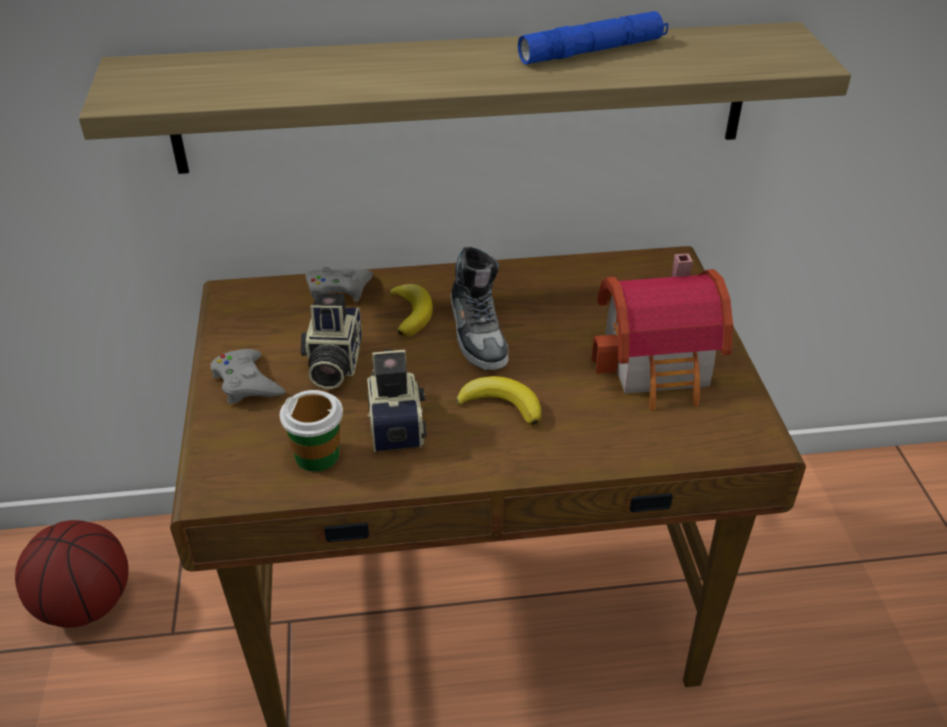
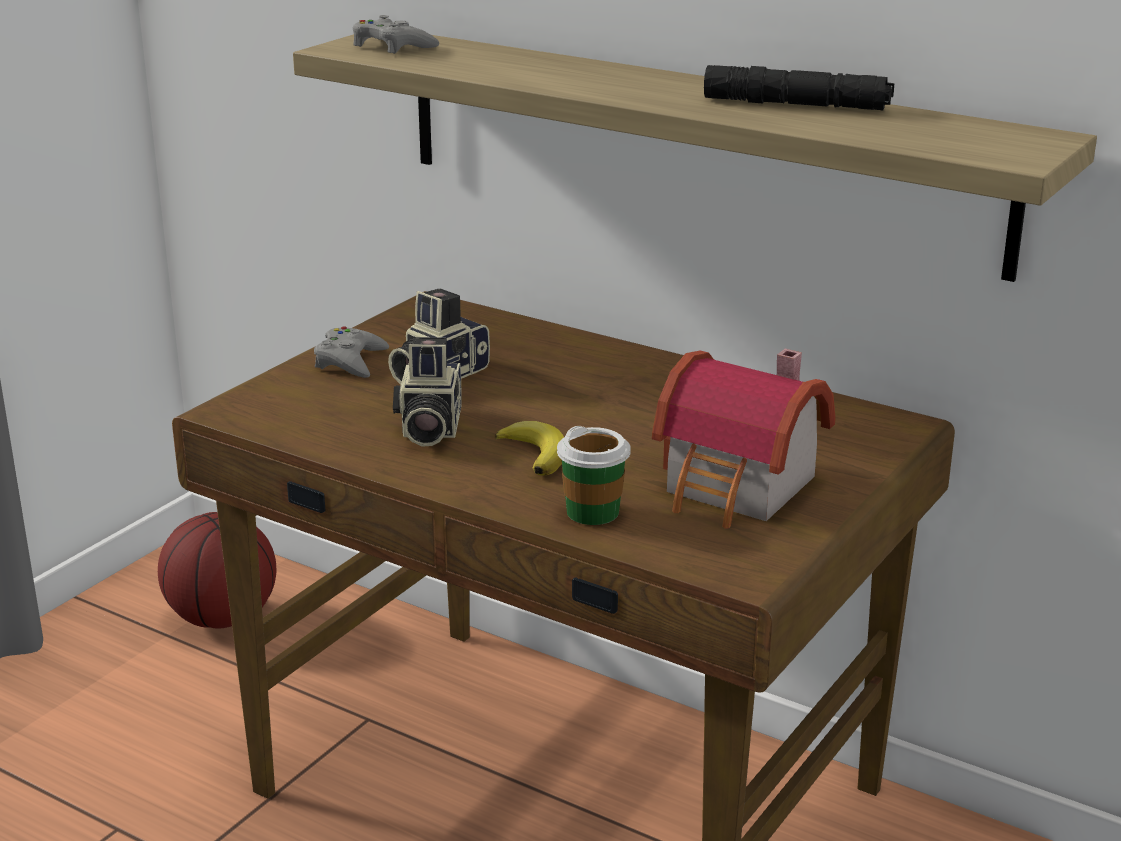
camera: 40 degrees right, 15 degrees down
cup [280,390,343,472] -> cup moved to [557,426,631,525]
grey game controller [306,267,373,302] -> grey game controller moved to [353,15,439,54]
camera [367,349,427,452] -> camera turned 150 degrees clockwise [393,337,462,447]
banana [389,284,433,337] -> none
shoe [451,247,509,370] -> none
blue flashlight [518,11,668,65] -> black flashlight [704,65,894,111]

